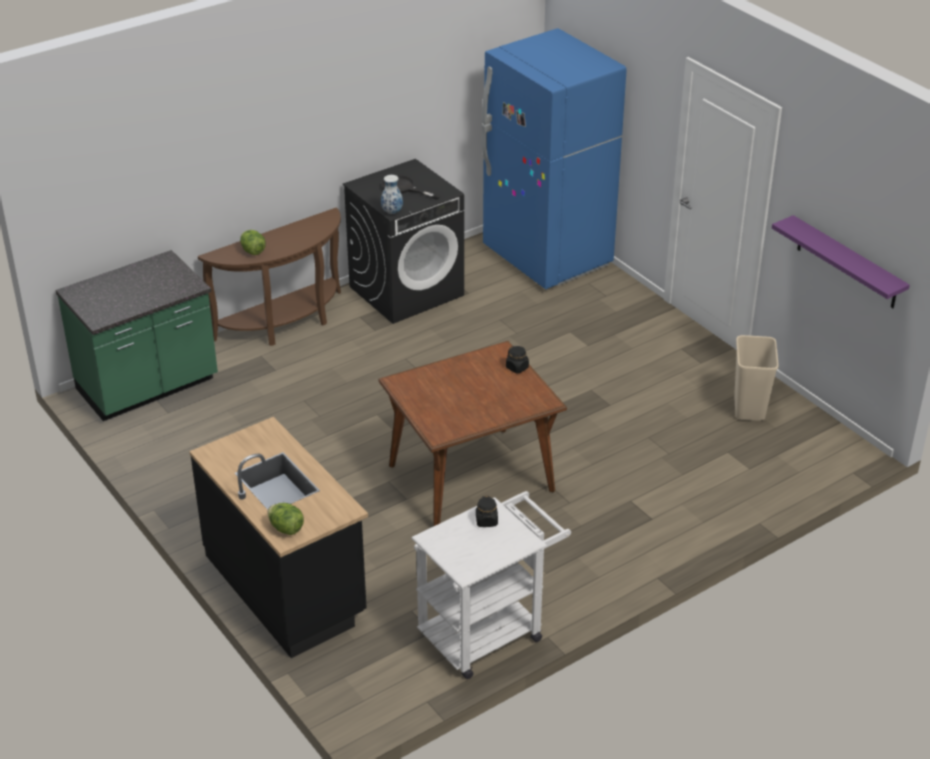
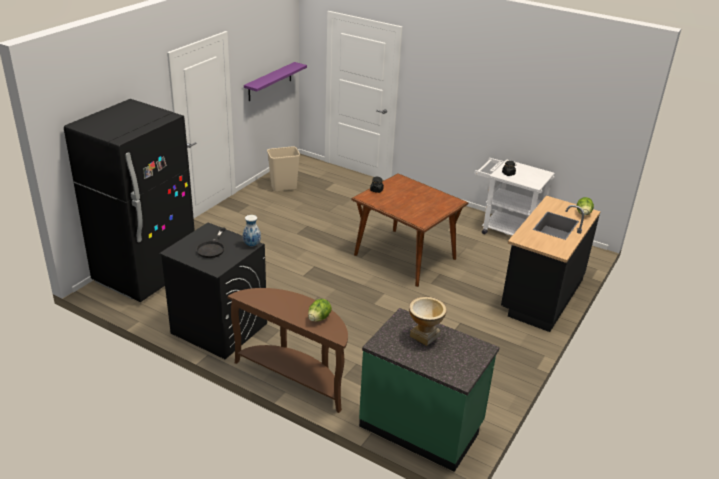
camera: 115 degrees left, 5 degrees down
blue fridge [481,28,627,289] -> black fridge [64,99,195,302]
none -> vase [409,297,447,346]

